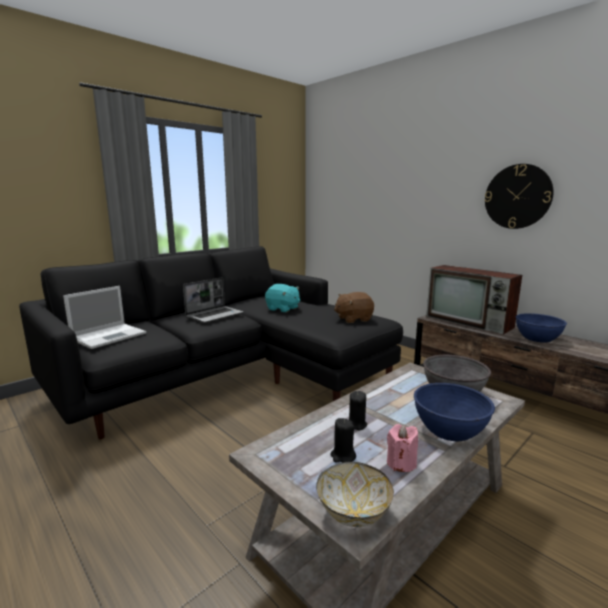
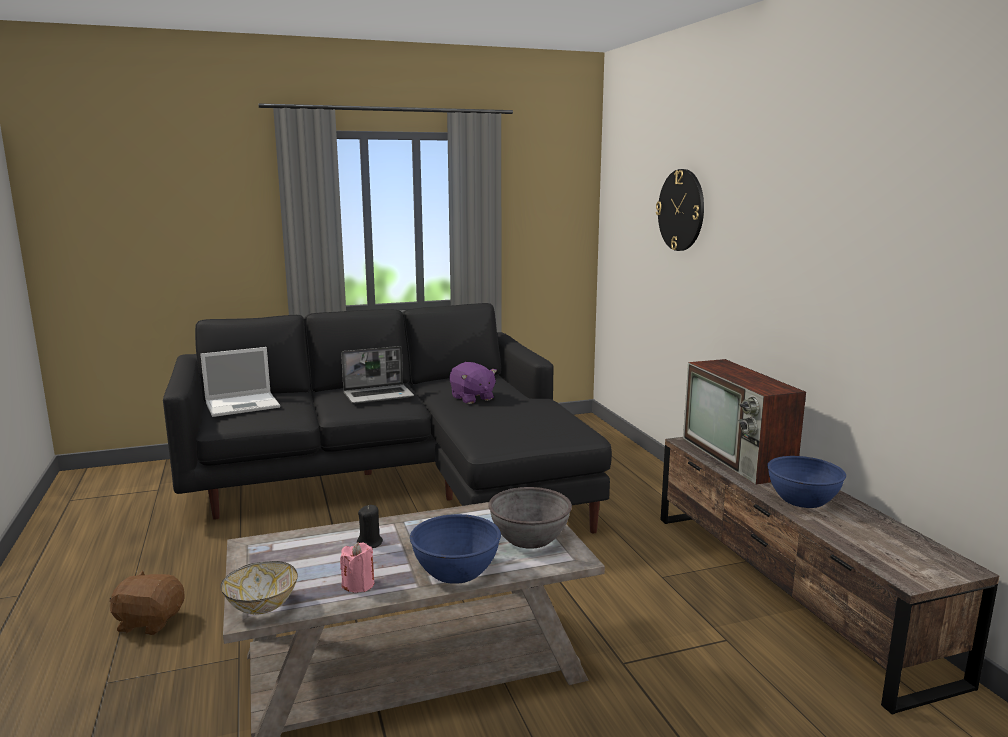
camera: 25 degrees right, 0 degrees up
turquoise plush toy [265,284,300,313] -> purple plush toy [450,362,497,404]
black candle [331,418,356,462] -> none
brown plush toy [334,292,374,323] -> brown plush toy moved to [109,570,185,635]
wall clock [484,164,554,229] -> wall clock moved to [656,169,704,251]

